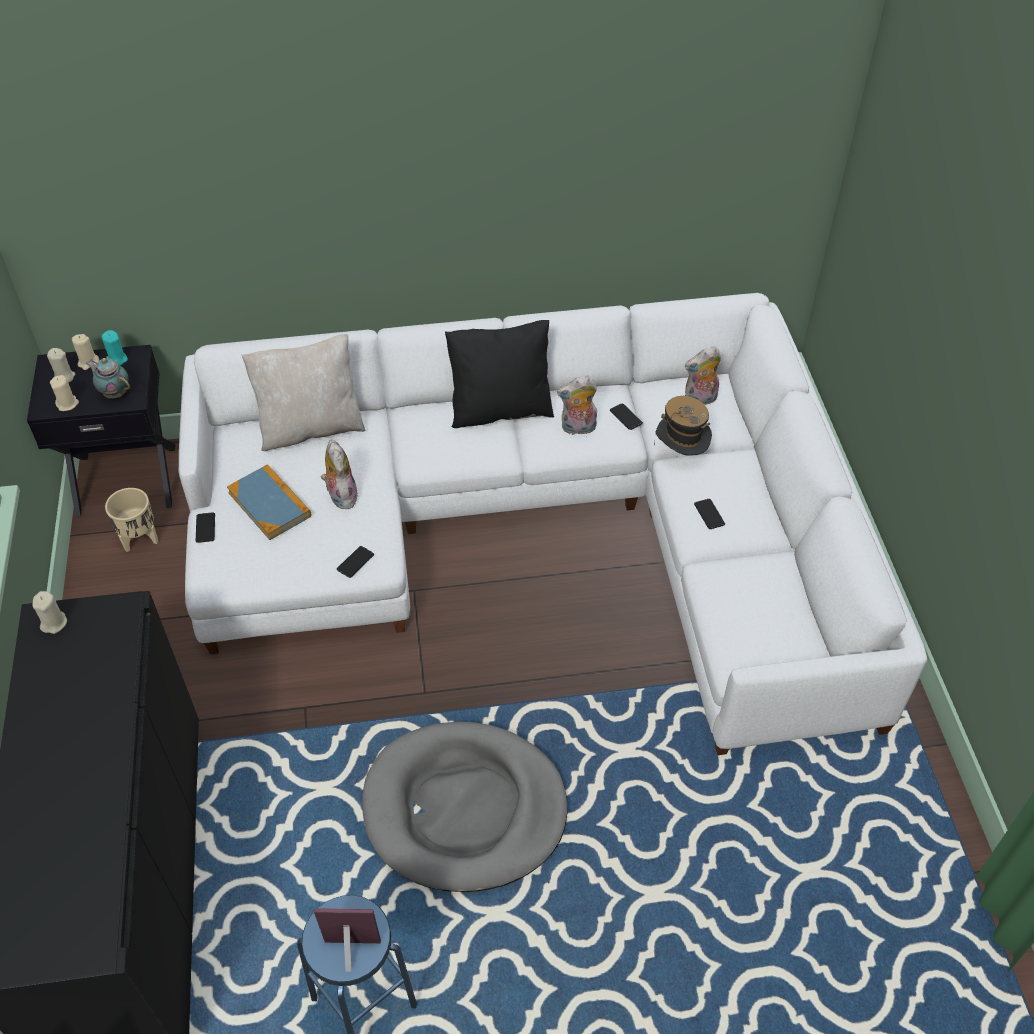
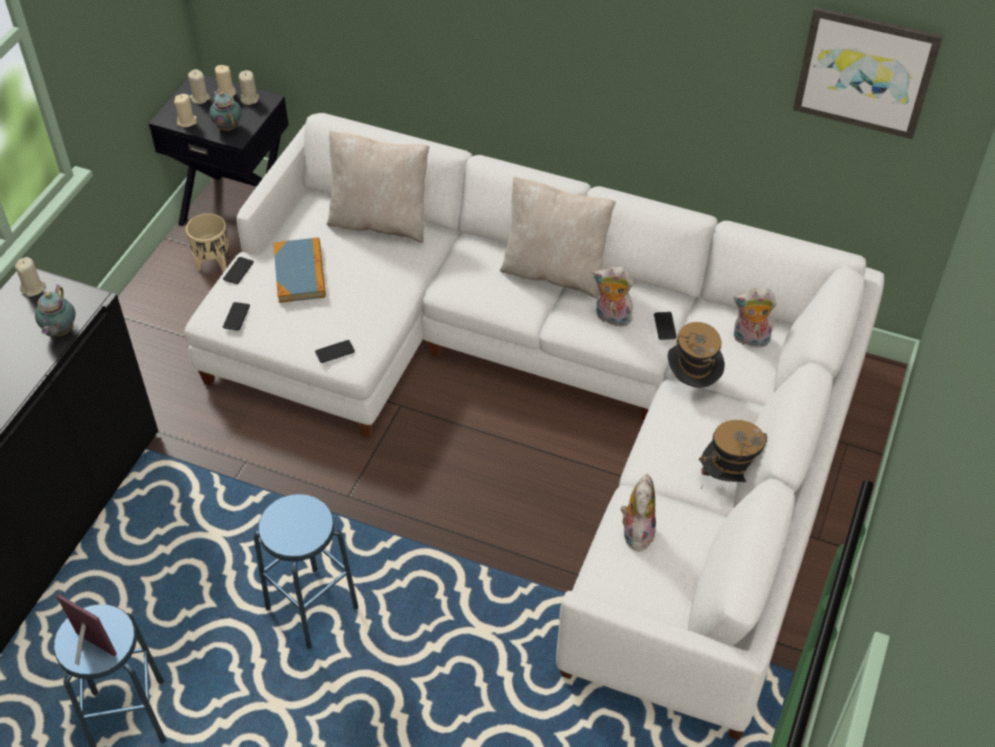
camera: 30 degrees right, 0 degrees up
turquoise candle [101,330,128,366] -> beige candle [239,70,259,105]
plush toy [321,440,358,509] -> plush toy moved to [621,474,656,552]
grey dog bed [362,721,567,892] -> blue stool [254,494,358,649]
black pillow [445,320,554,428] -> beige pillow [500,176,616,298]
phone [694,499,725,529] -> phone moved to [223,302,250,330]
none -> teapot [35,284,76,337]
none -> hat [699,420,768,490]
none -> picture [793,7,943,139]

